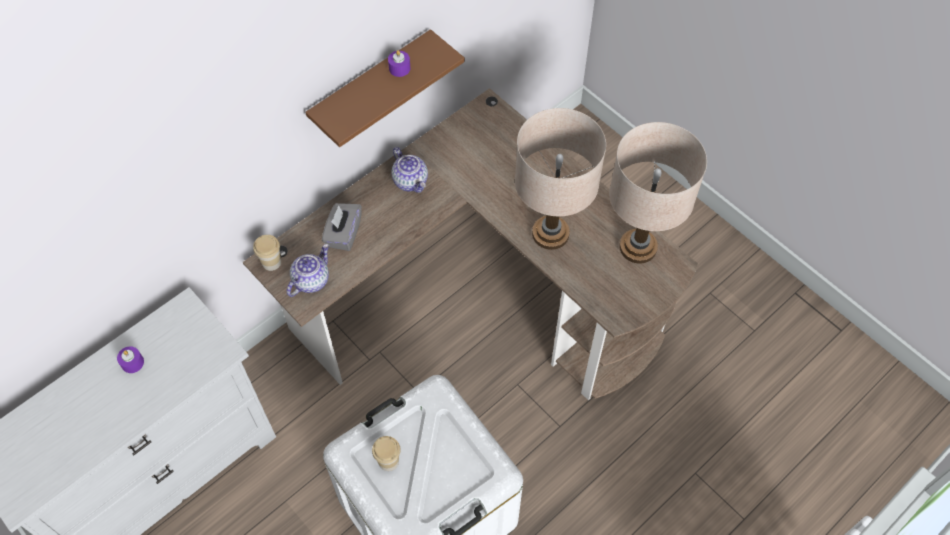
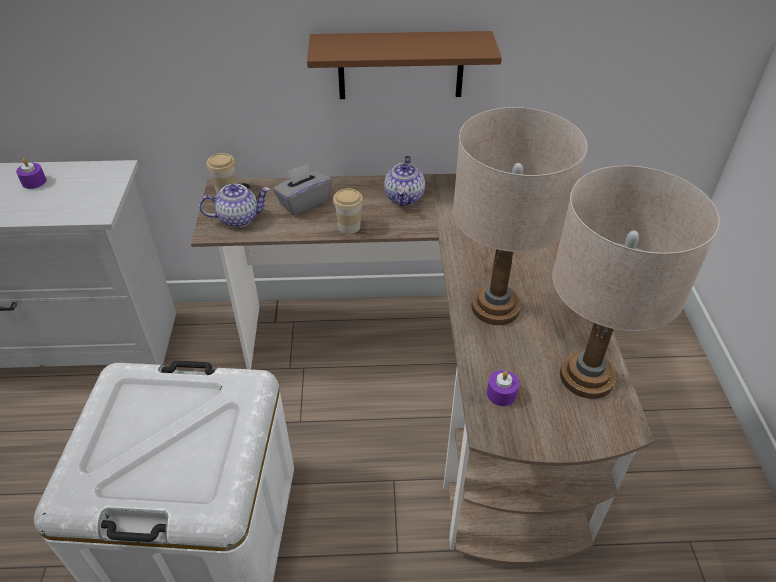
camera: 40 degrees right, 15 degrees down
cup [372,436,401,471] -> cup moved to [333,188,363,234]
purple candle [388,50,411,77] -> purple candle moved to [487,370,519,406]

